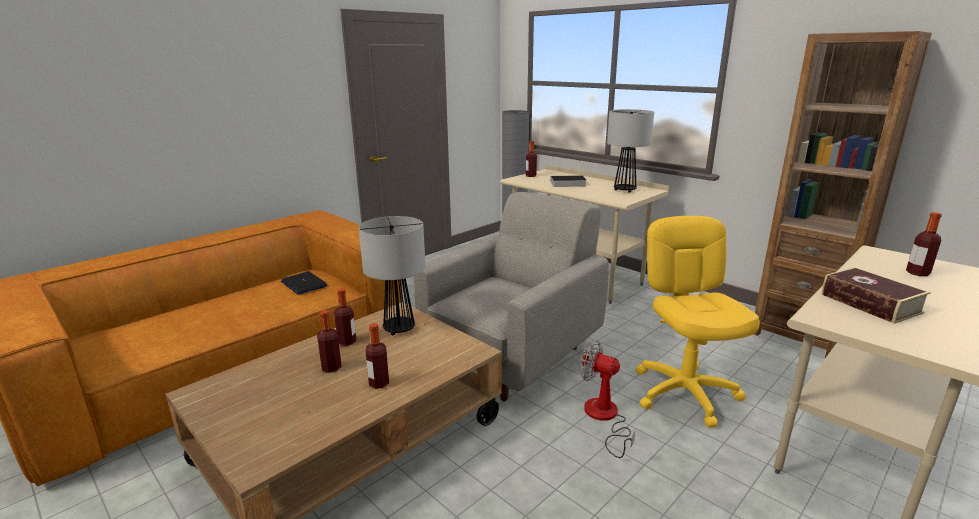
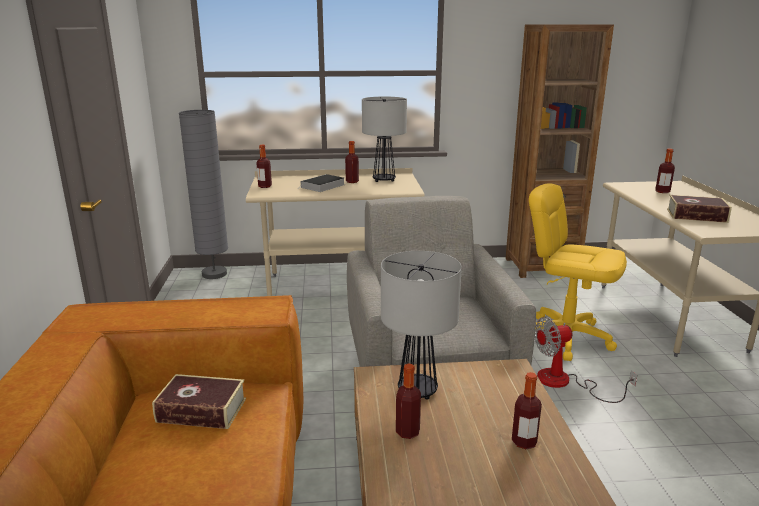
camera: 50 degrees left, 0 degrees up
laptop [281,271,327,295] -> book [152,374,246,429]
bottle [317,310,342,373] -> bottle moved to [345,141,359,183]

